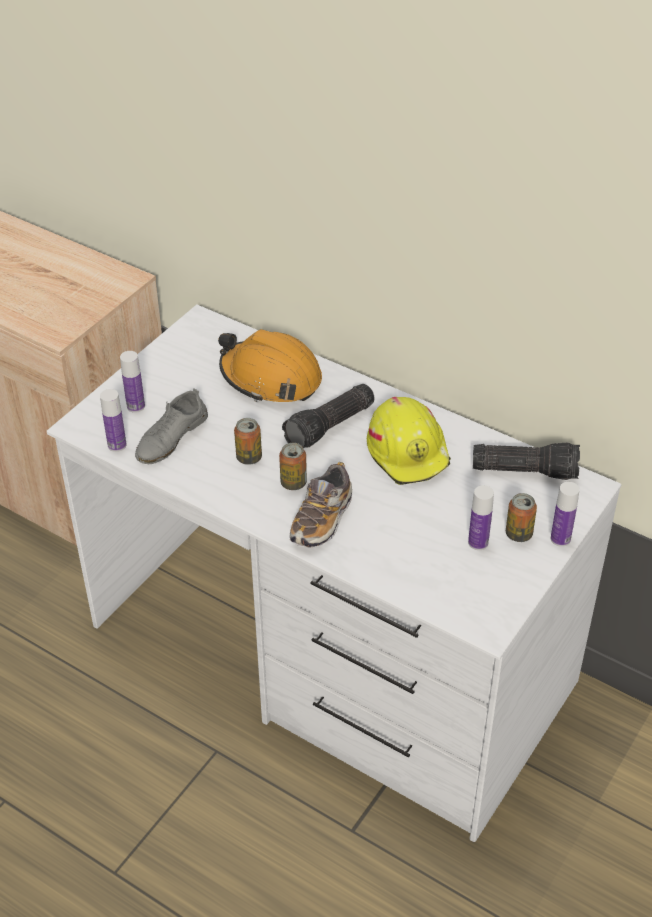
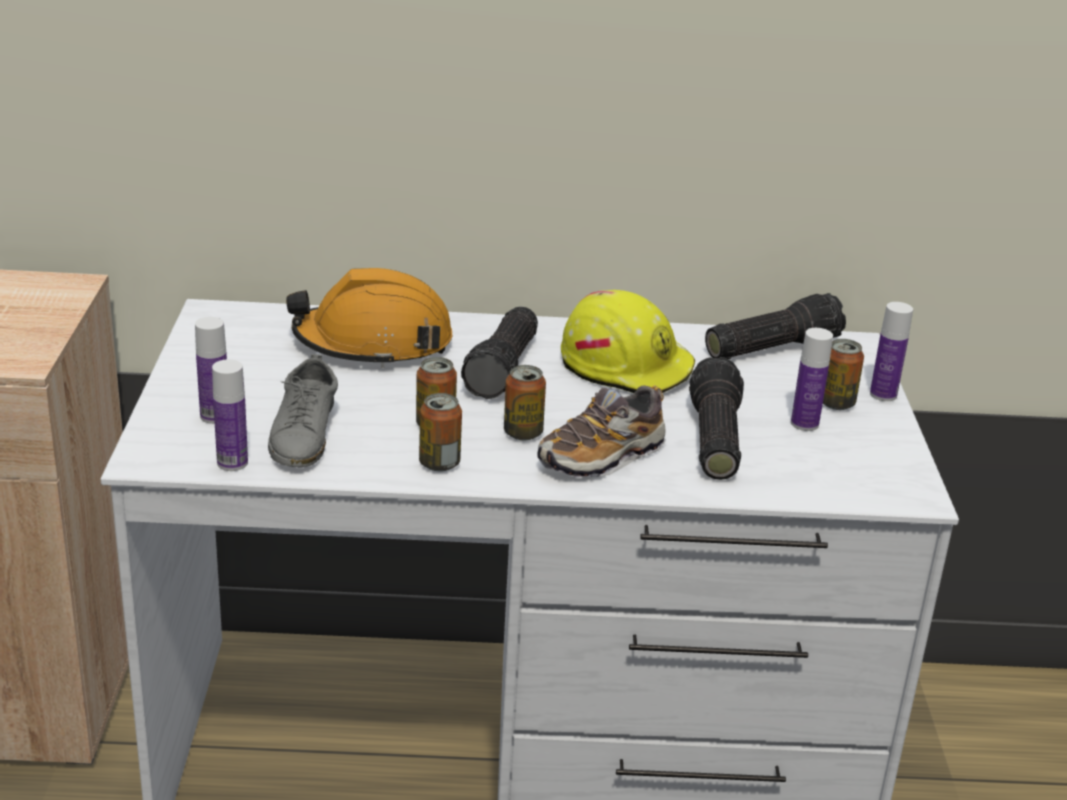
camera: 35 degrees left, 15 degrees down
shoe [290,462,352,548] -> shoe turned 60 degrees clockwise [537,385,666,477]
none -> can [419,393,462,471]
none -> flashlight [689,357,744,480]

